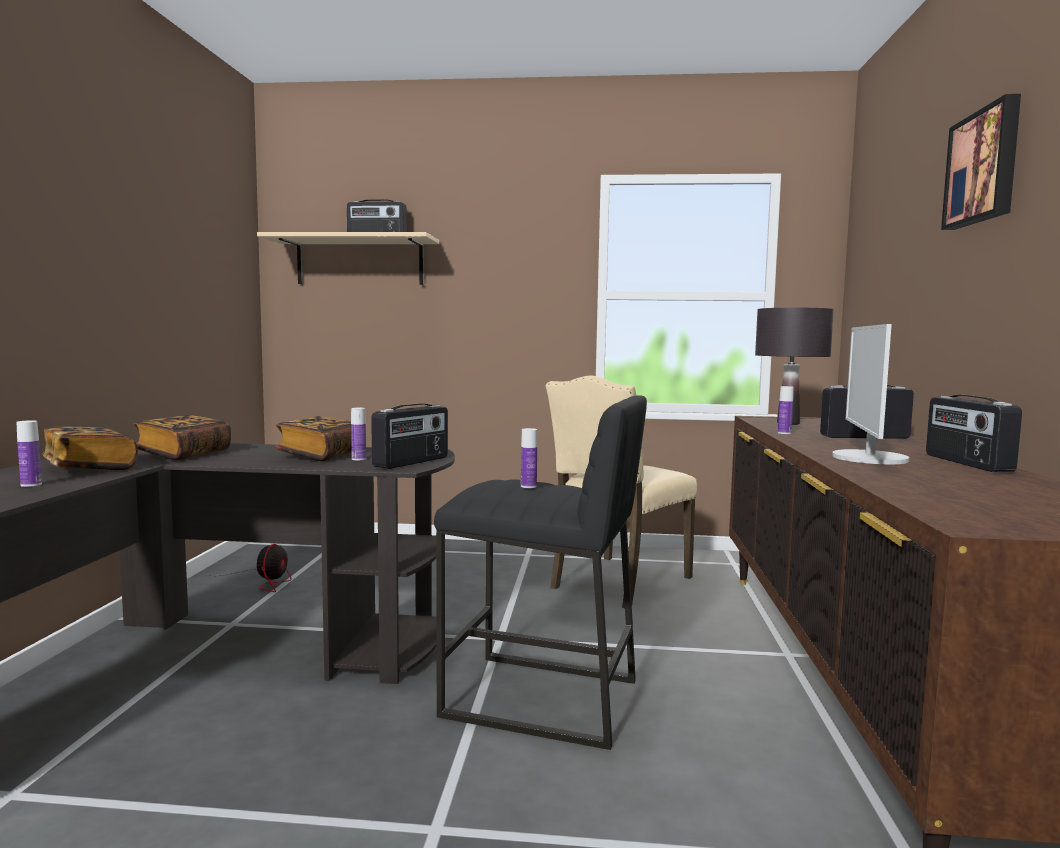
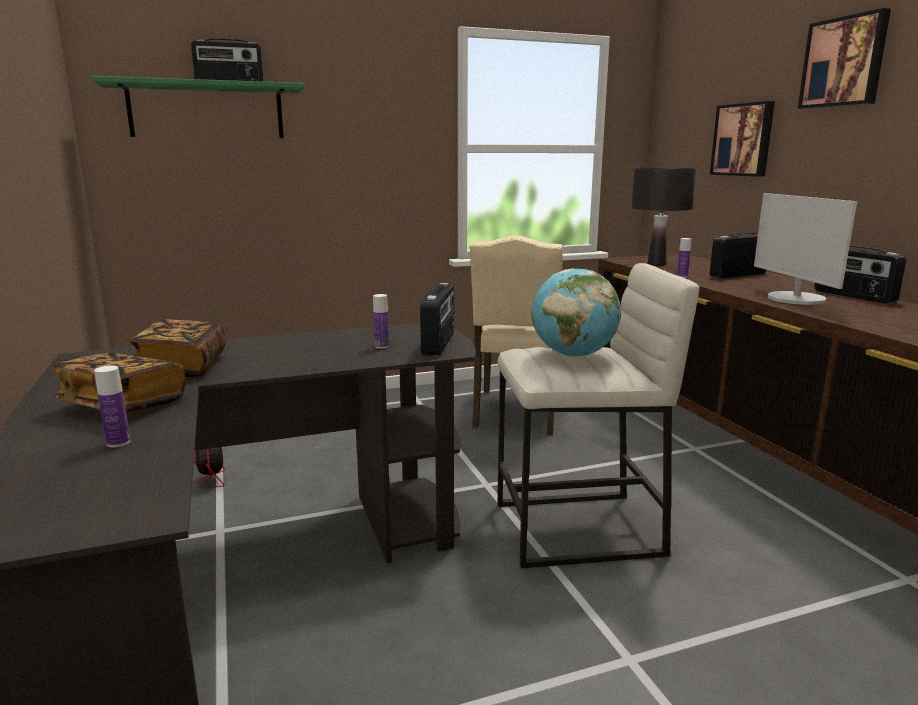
camera: 25 degrees left, 10 degrees up
beige shelf [257,232,439,285] -> green shelf [91,76,305,138]
book [275,416,351,461] -> none
black stool [434,395,647,750] -> beige stool [497,263,699,568]
bottle [521,428,537,488] -> globe [532,268,621,357]
none -> picture [710,101,775,177]

